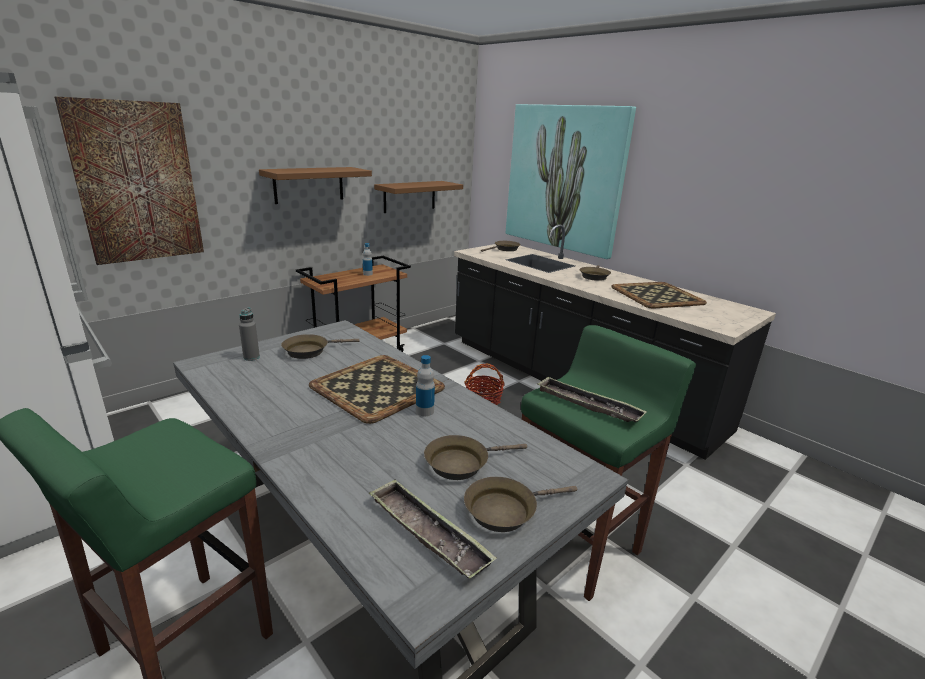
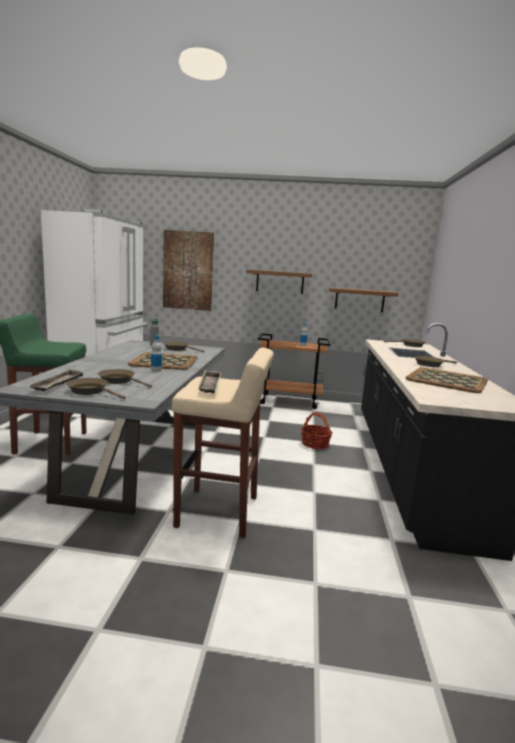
camera: 50 degrees right, 10 degrees down
picture [506,104,636,259] -> none
green stool [521,325,696,601] -> beige stool [172,348,274,538]

